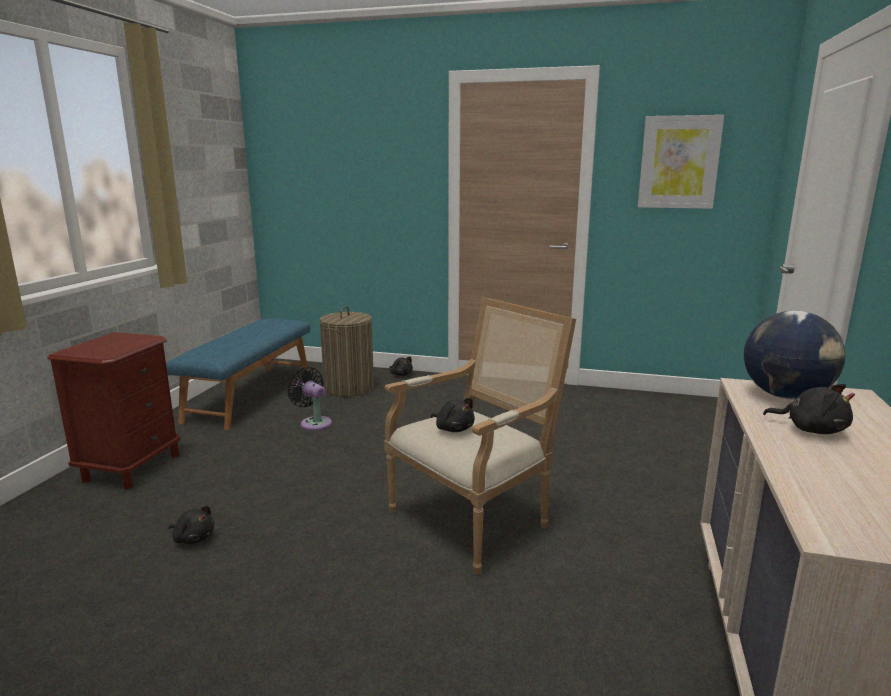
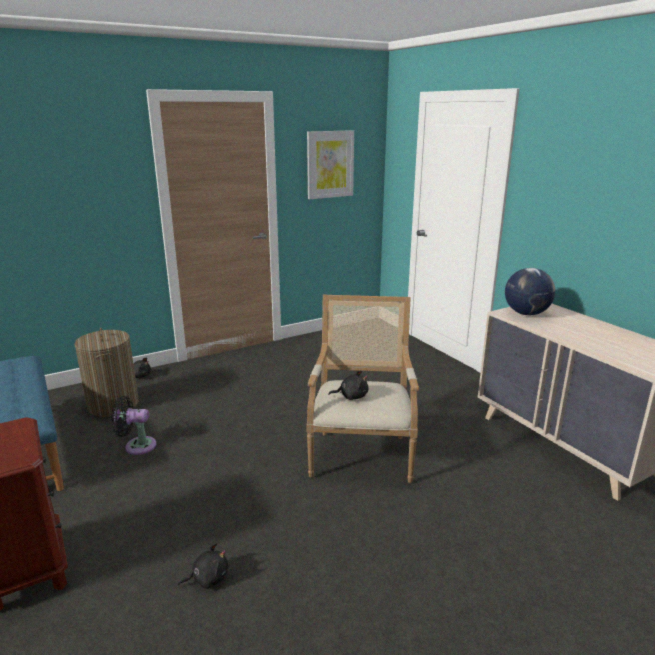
camera: 45 degrees left, 5 degrees up
black plush toy [763,384,855,434] -> none

